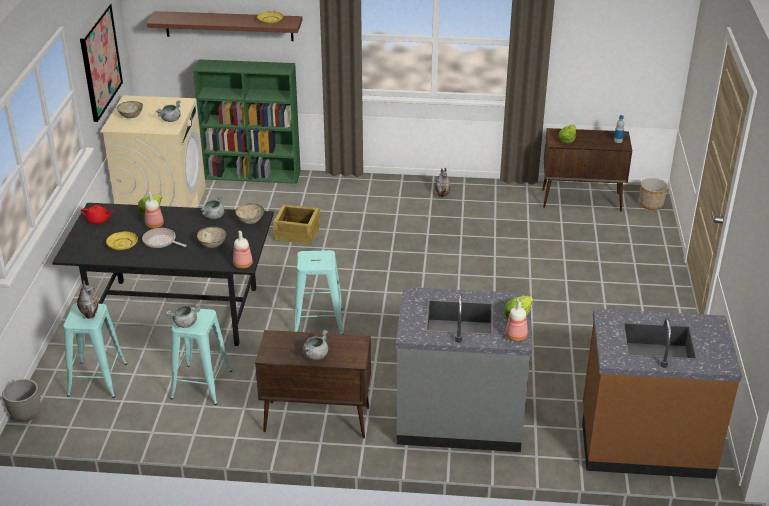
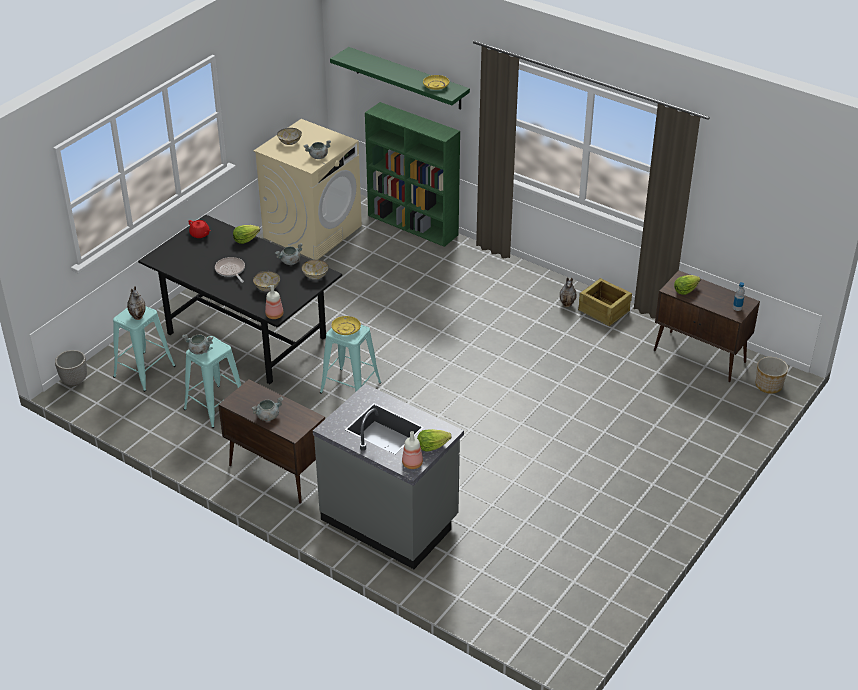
camera: 30 degrees right, 5 degrees up
picture [80,3,123,122] -> none
yellow plate [106,232,138,250] -> yellow plate moved to [331,316,361,335]
bottle [145,192,164,229] -> none
brown shelf [147,11,302,41] -> green shelf [330,47,470,110]
crate [273,204,320,245] -> crate moved to [578,278,632,326]
brown counter [582,309,742,479] -> none

